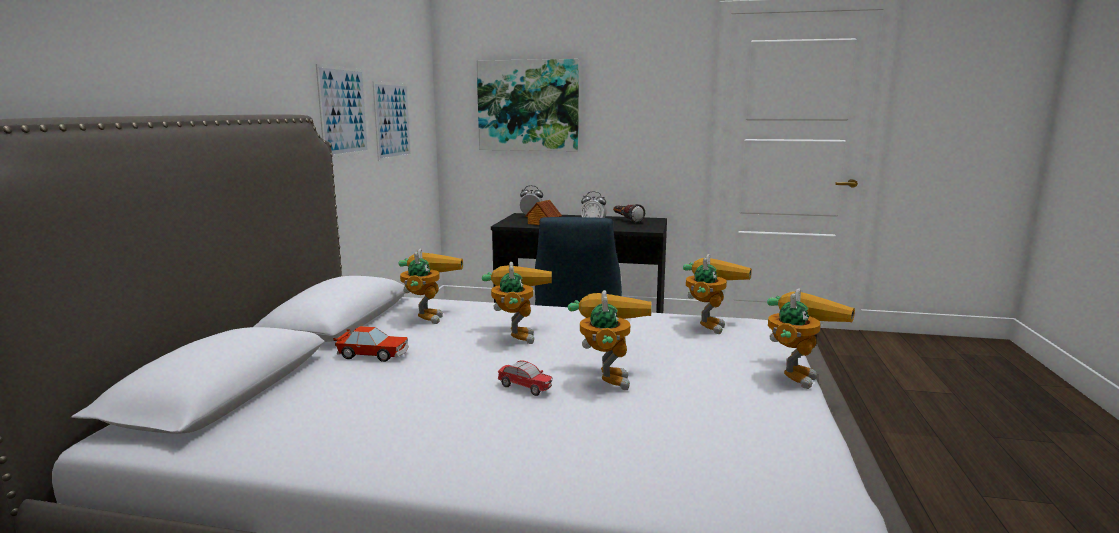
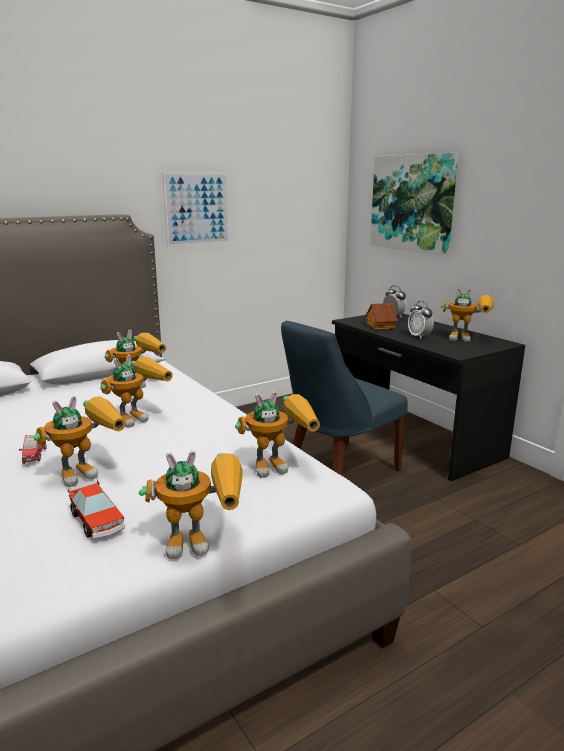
camera: 45 degrees right, 5 degrees up
toy car [333,326,409,362] -> toy car moved to [68,480,125,539]
picture [373,81,412,161] -> none
flashlight [613,204,645,223] -> toy robot [441,288,494,342]

